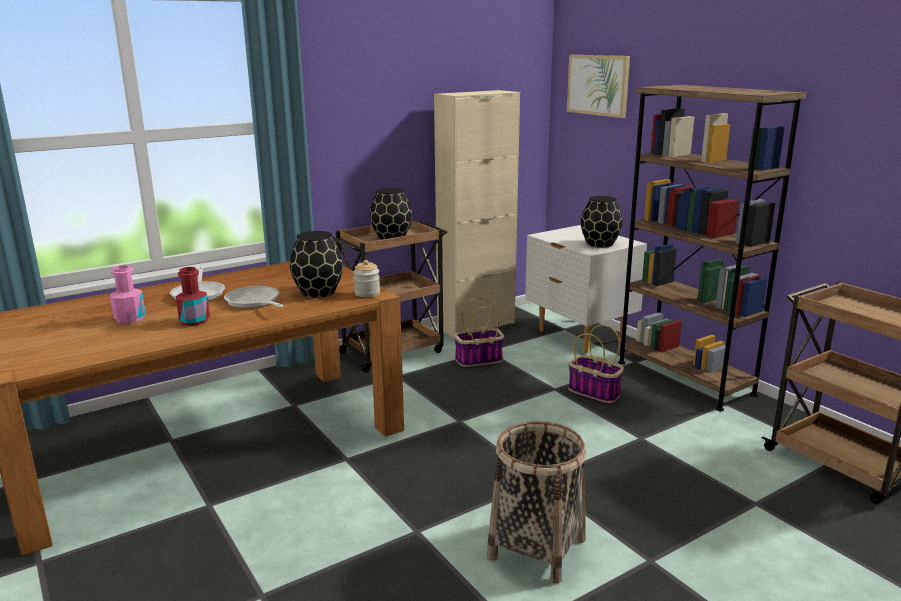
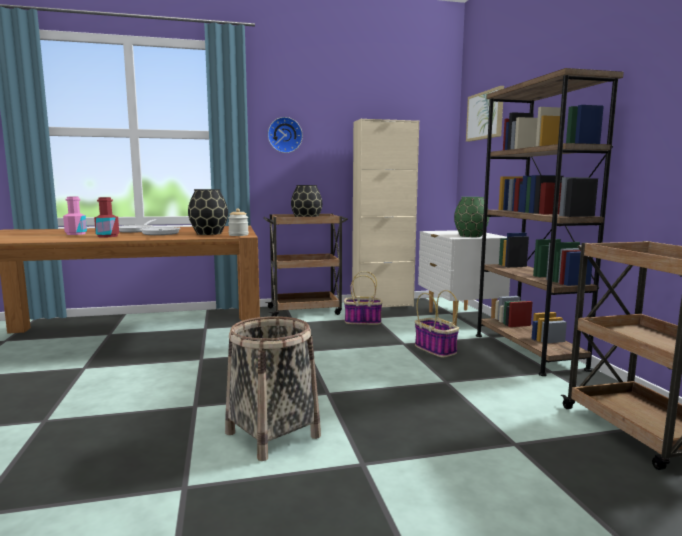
camera: 20 degrees right, 10 degrees down
black vase [581,196,623,248] -> green vase [454,197,489,237]
none -> wall clock [268,117,303,153]

